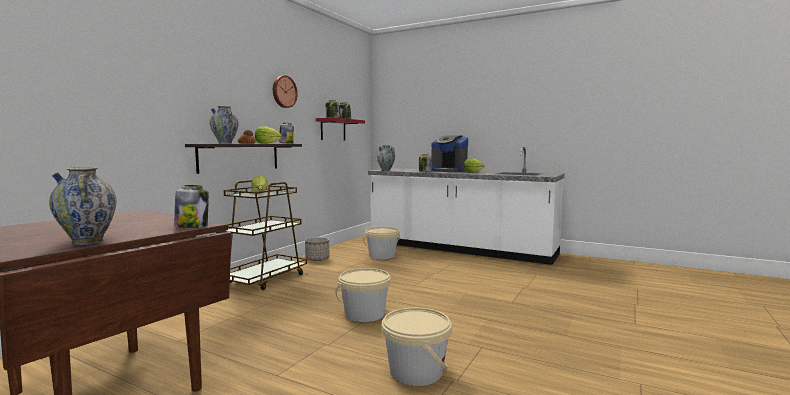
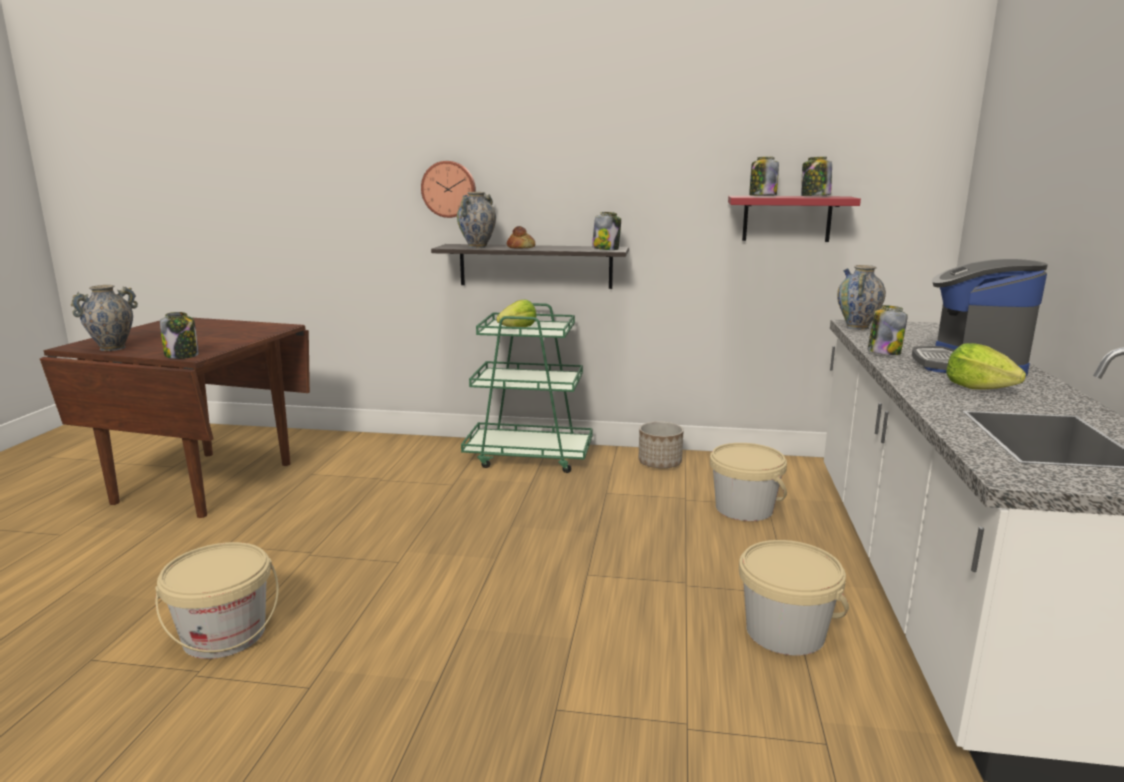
camera: 70 degrees right, 10 degrees up
brown cart [224,180,307,290] -> green cart [461,303,593,473]
lettuce [255,126,282,144] -> none
wall clock [273,76,298,108] -> wall clock moved to [421,161,476,218]
beige bucket [335,268,391,322] -> beige bucket moved to [739,540,849,656]

